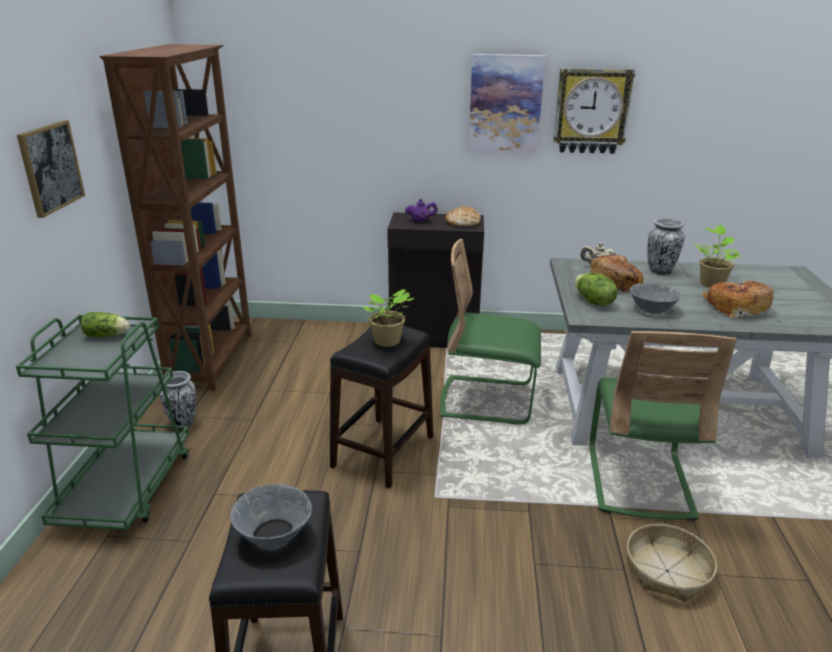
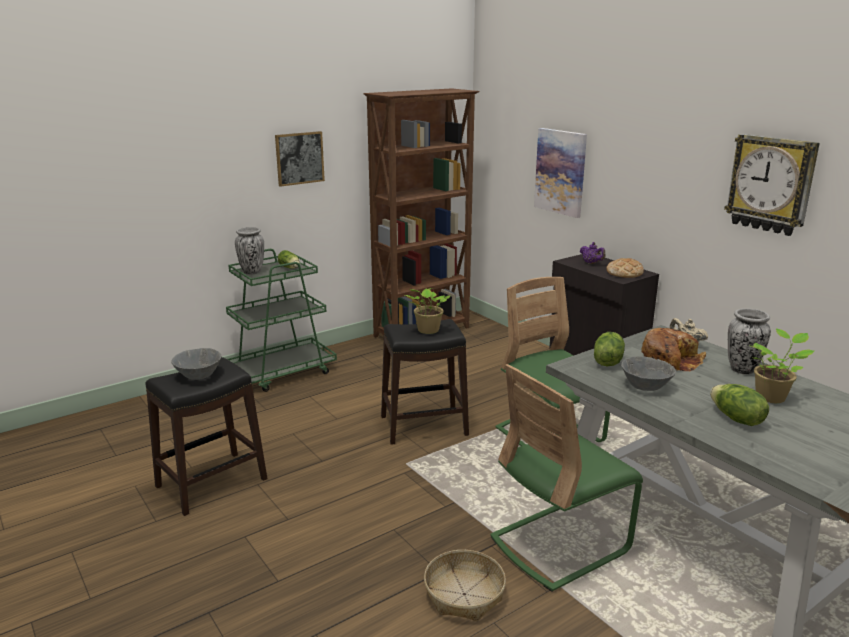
camera: 50 degrees right, 5 degrees down
vase [159,371,196,429] -> vase moved to [235,227,264,275]
picture [468,54,545,153] -> picture moved to [534,128,587,218]
bread [702,280,774,318] -> lettuce [710,384,769,426]

